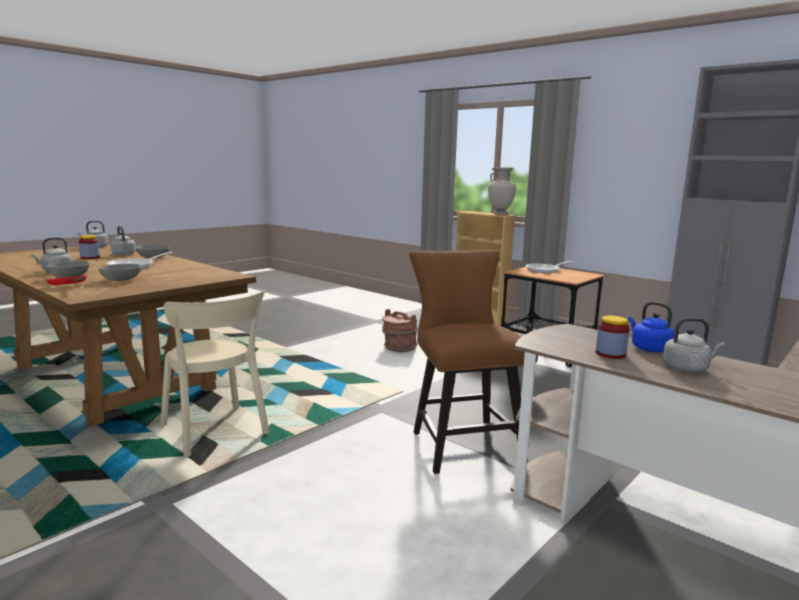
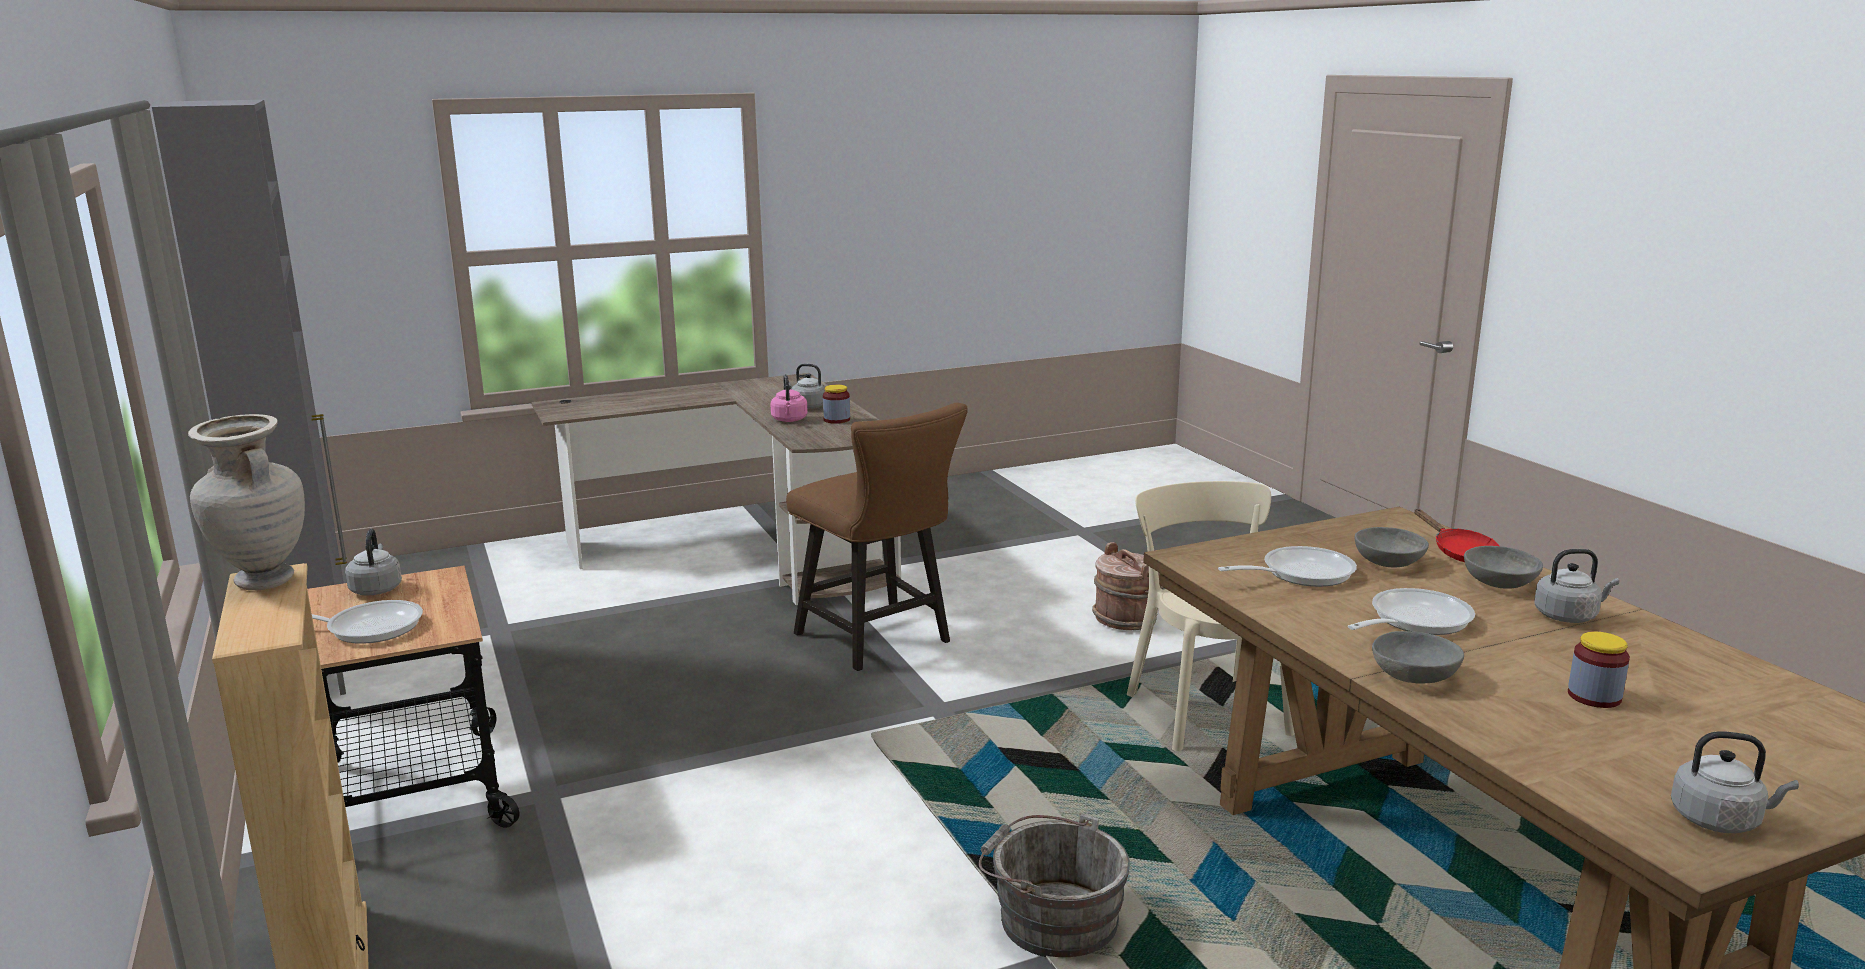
camera: 155 degrees left, 5 degrees up
grey kettle [110,226,136,255] -> grey kettle moved to [345,529,402,596]
brown bucket [382,309,418,352] -> brown bucket moved to [1092,542,1164,630]
brown chair [409,250,538,474] -> brown chair turned 45 degrees counterclockwise [786,403,968,671]
blue kettle [628,302,675,352] -> pink kettle [770,374,808,422]
none -> grey bucket [979,813,1130,957]
none -> frying pan [1218,546,1357,587]

